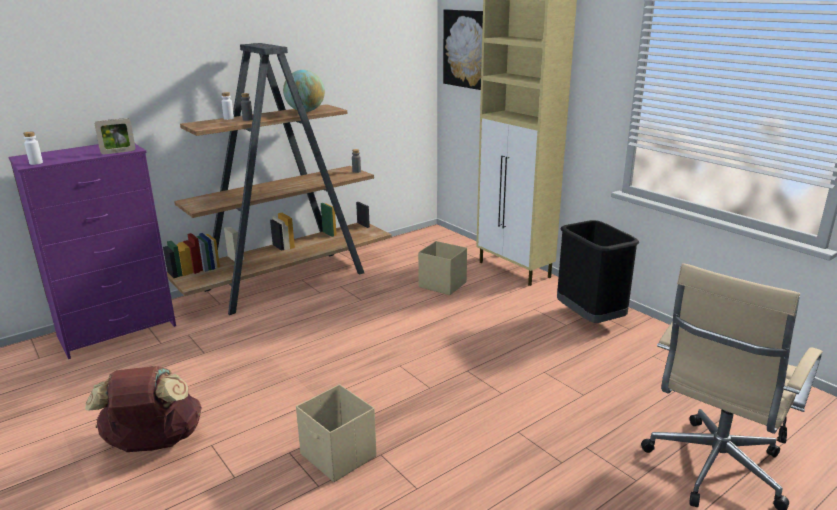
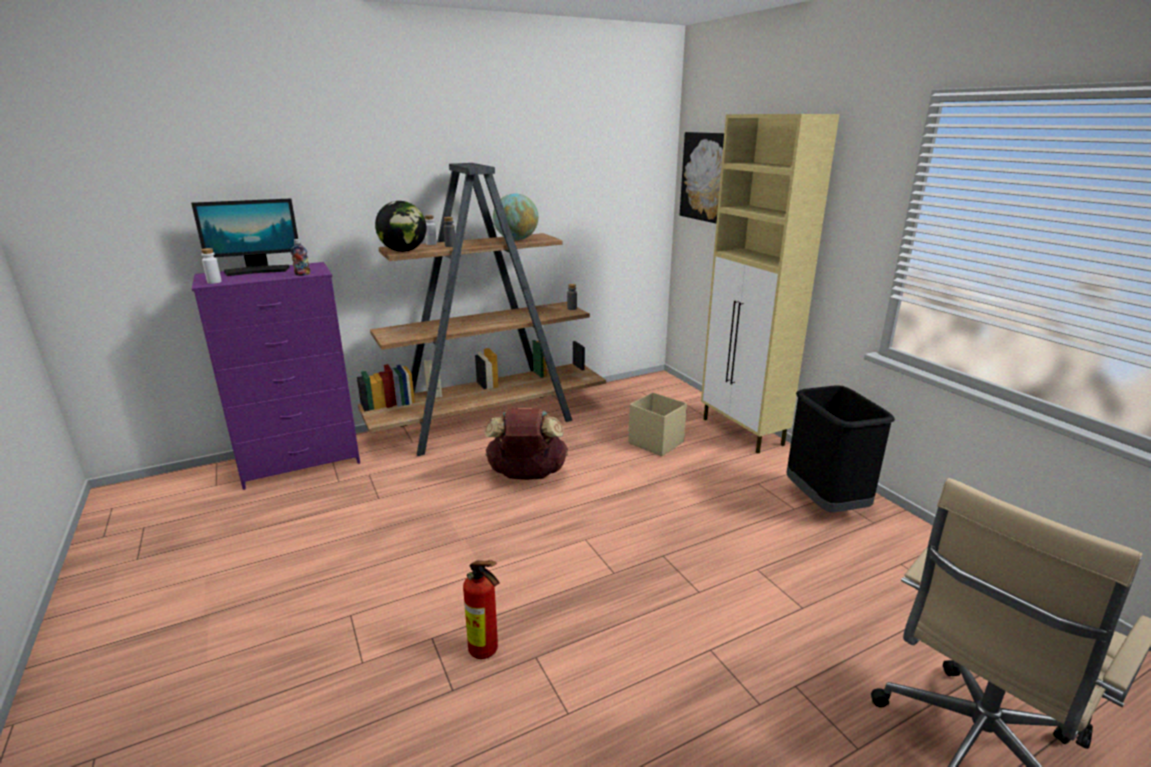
camera: 10 degrees right, 0 degrees up
brown backpack [85,366,202,452] -> brown backpack moved to [485,408,568,480]
picture frame [95,118,136,154] -> bottle [291,239,310,276]
beige storage box [296,385,377,482] -> fire extinguisher [463,560,500,659]
none -> monitor [191,198,298,276]
none -> globe [375,201,426,252]

